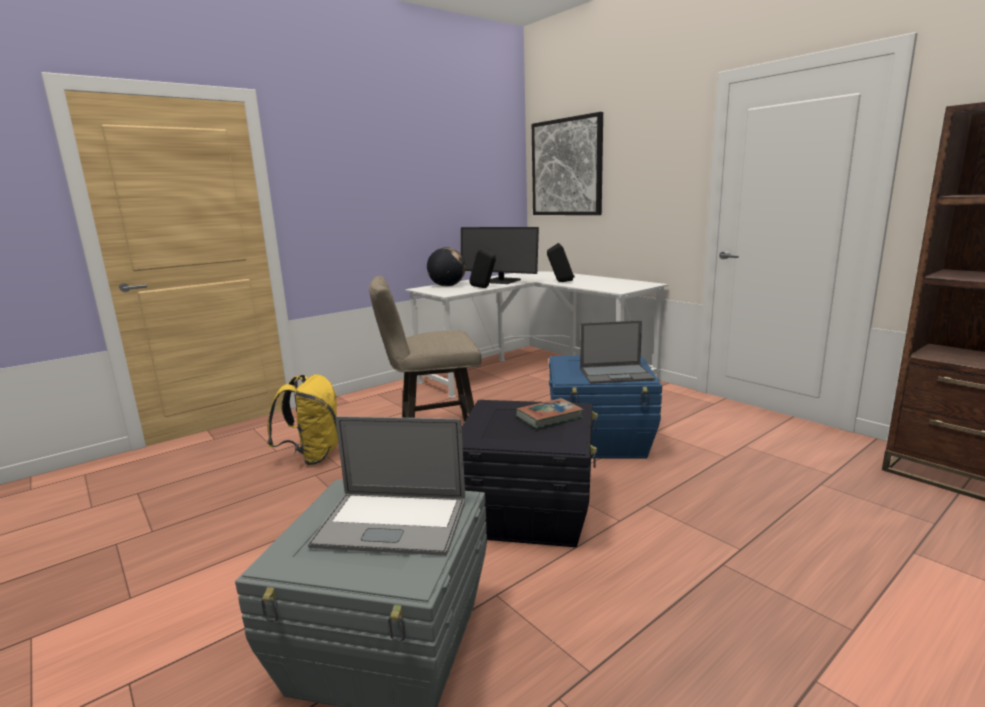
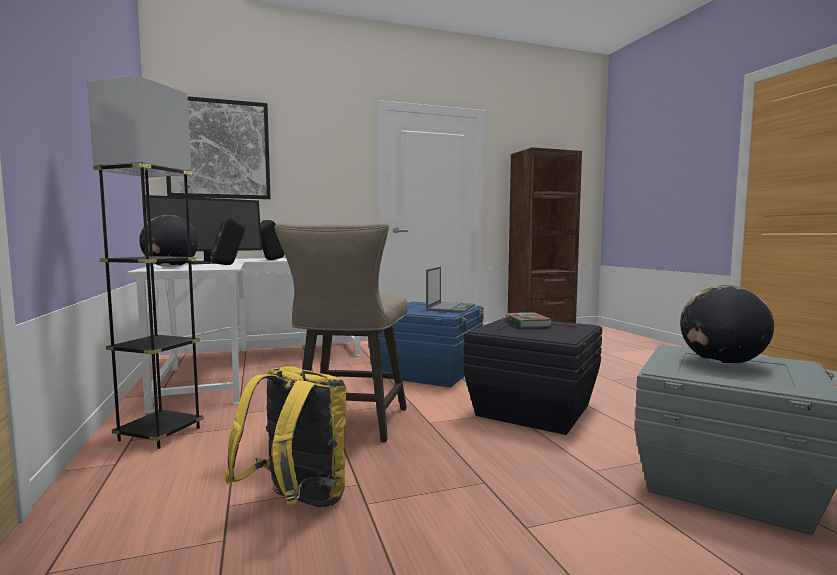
camera: 70 degrees left, 10 degrees down
laptop [308,416,465,556] -> globe [680,285,774,364]
none -> black floor lamp [87,75,204,449]

